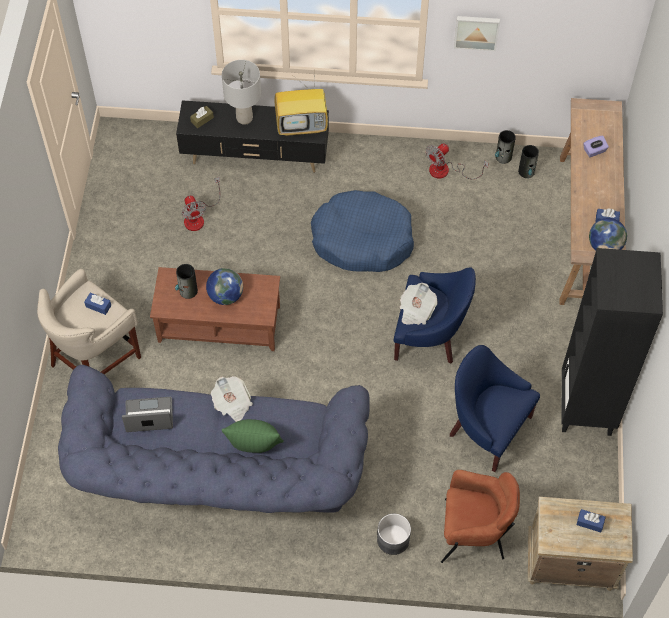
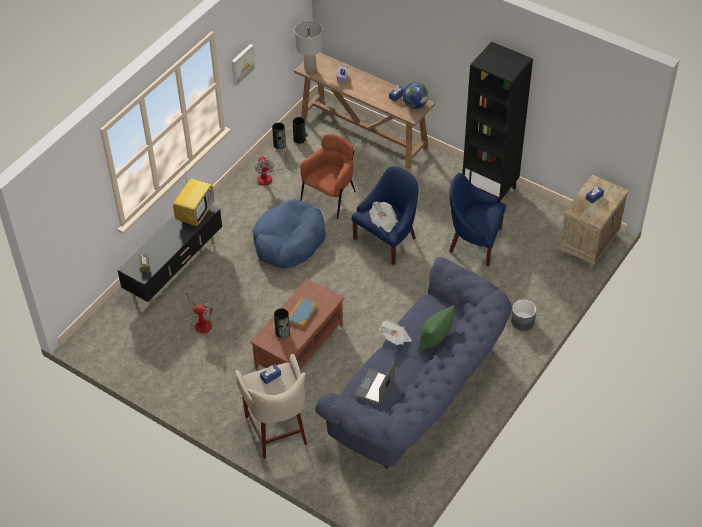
camera: 60 degrees left, 10 degrees down
globe [206,268,243,305] -> book [289,297,318,328]
grey table lamp [222,60,261,125] -> grey table lamp moved to [295,21,323,72]
brown armchair [441,470,520,563] -> brown armchair moved to [300,134,356,219]
blue armchair [450,345,540,472] -> blue armchair turned 45 degrees clockwise [449,173,506,266]

